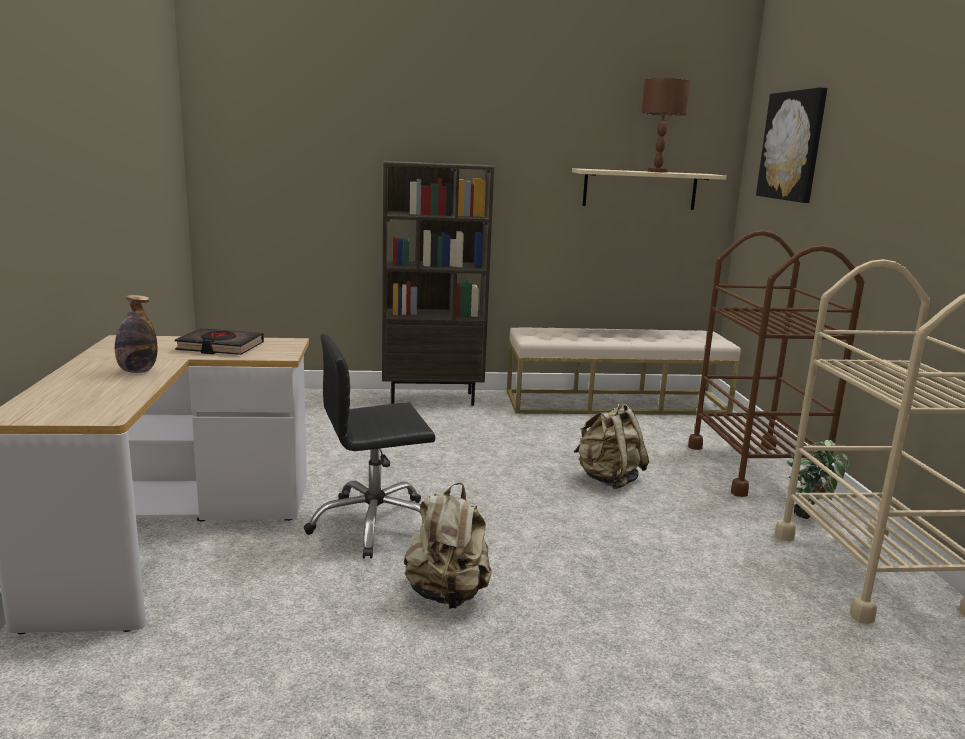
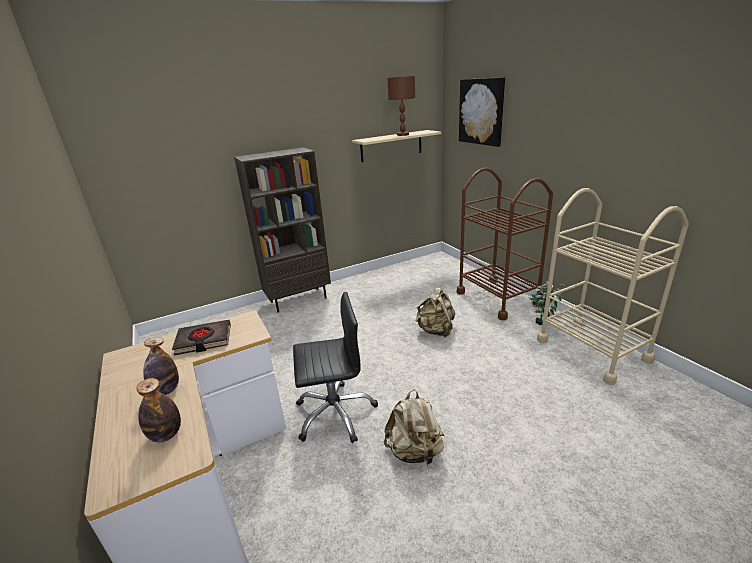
camera: 20 degrees left, 10 degrees up
black office chair [304,334,435,559] -> black office chair turned 150 degrees counterclockwise [293,292,378,443]
beige bench [507,327,741,415] -> none
none -> bottle [136,378,181,442]

